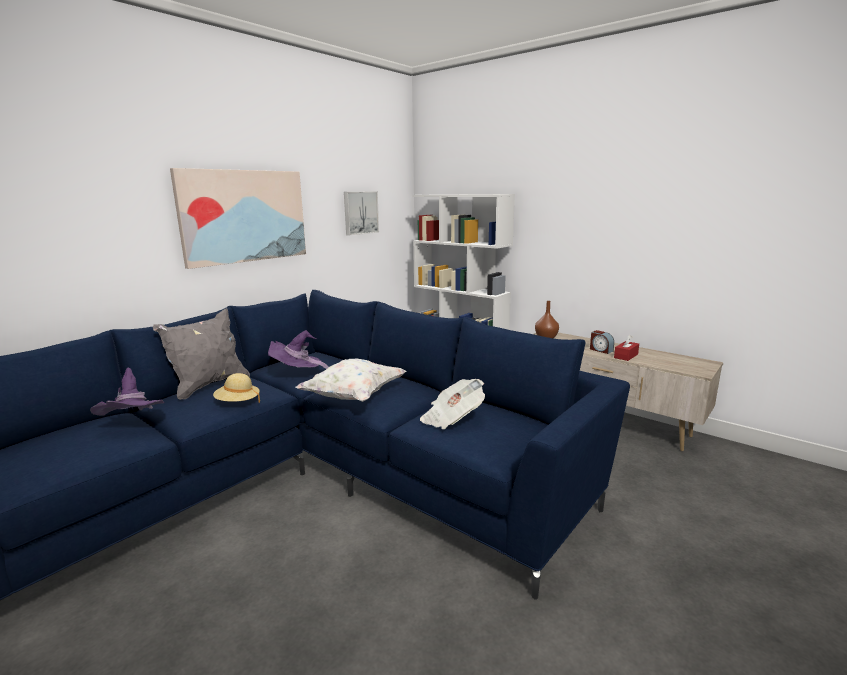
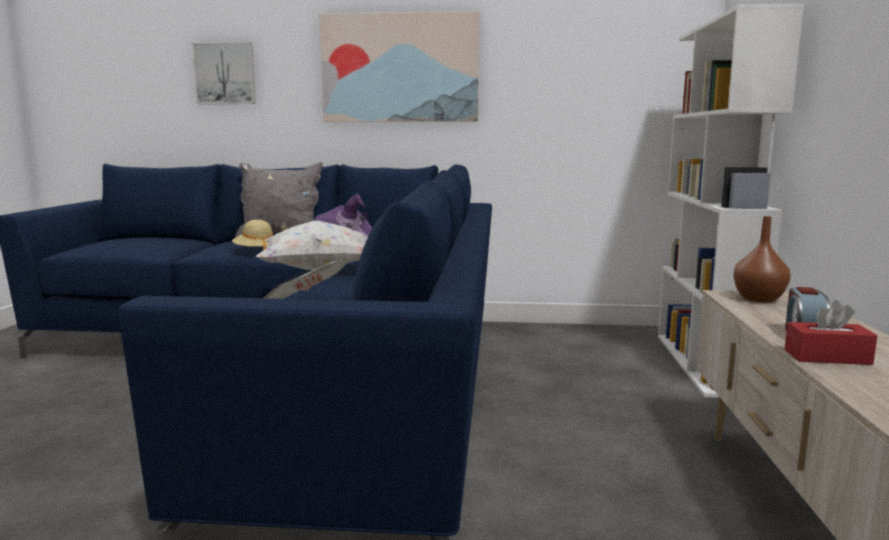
camera: 55 degrees right, 5 degrees down
purple hat [90,368,165,416] -> none
picture [344,191,379,235] -> picture moved to [192,42,256,104]

